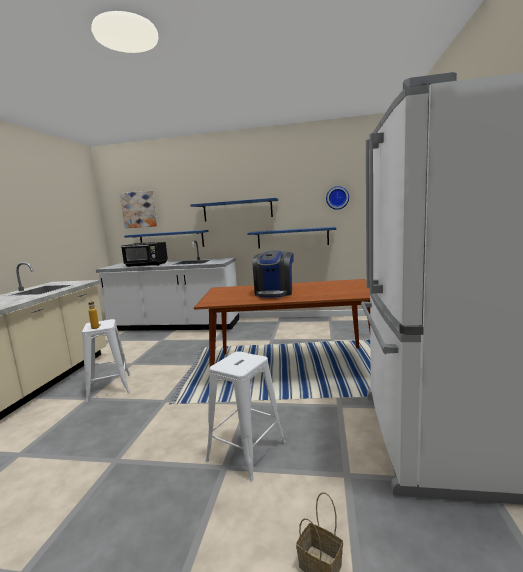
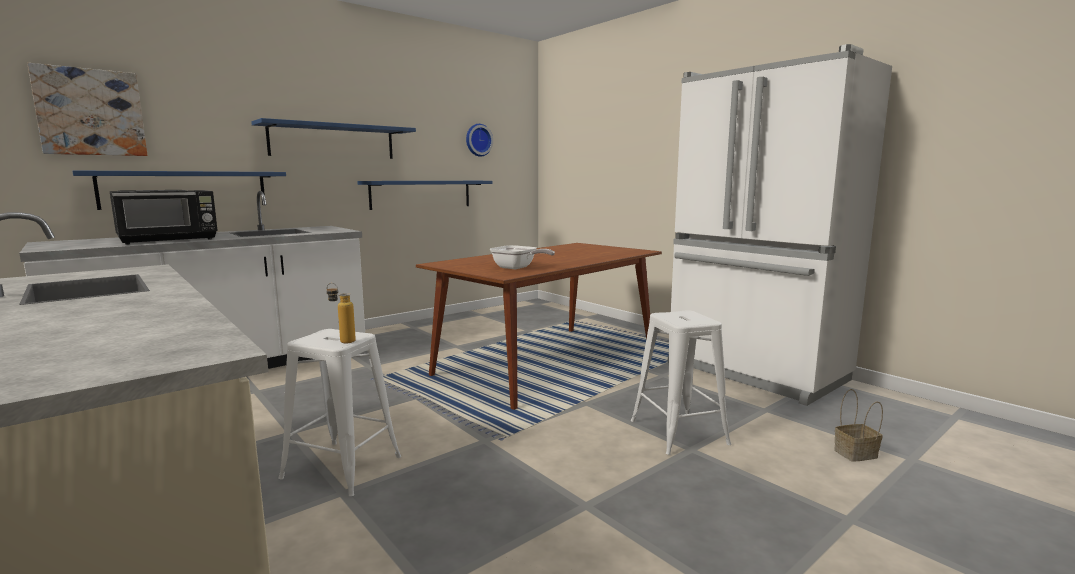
camera: 50 degrees left, 0 degrees up
coffee machine [253,250,294,297] -> none
none -> frying pan [490,245,555,269]

